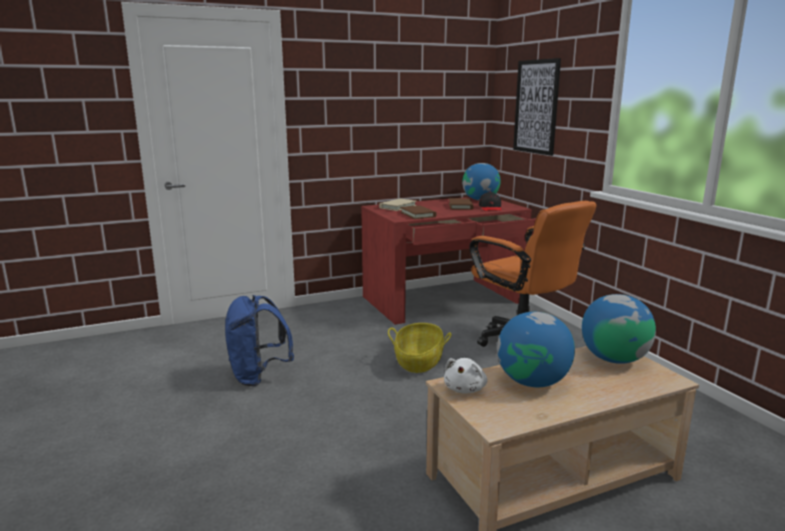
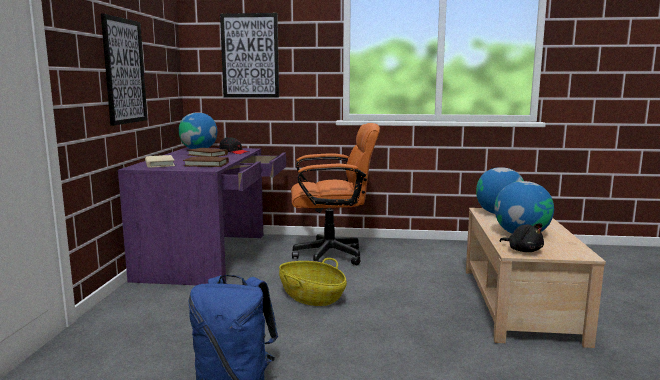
camera: 60 degrees left, 5 degrees down
red desk [361,197,536,325] -> purple desk [118,147,286,285]
white plush toy [444,358,487,394] -> black plush toy [499,223,544,252]
none -> picture [101,13,148,126]

